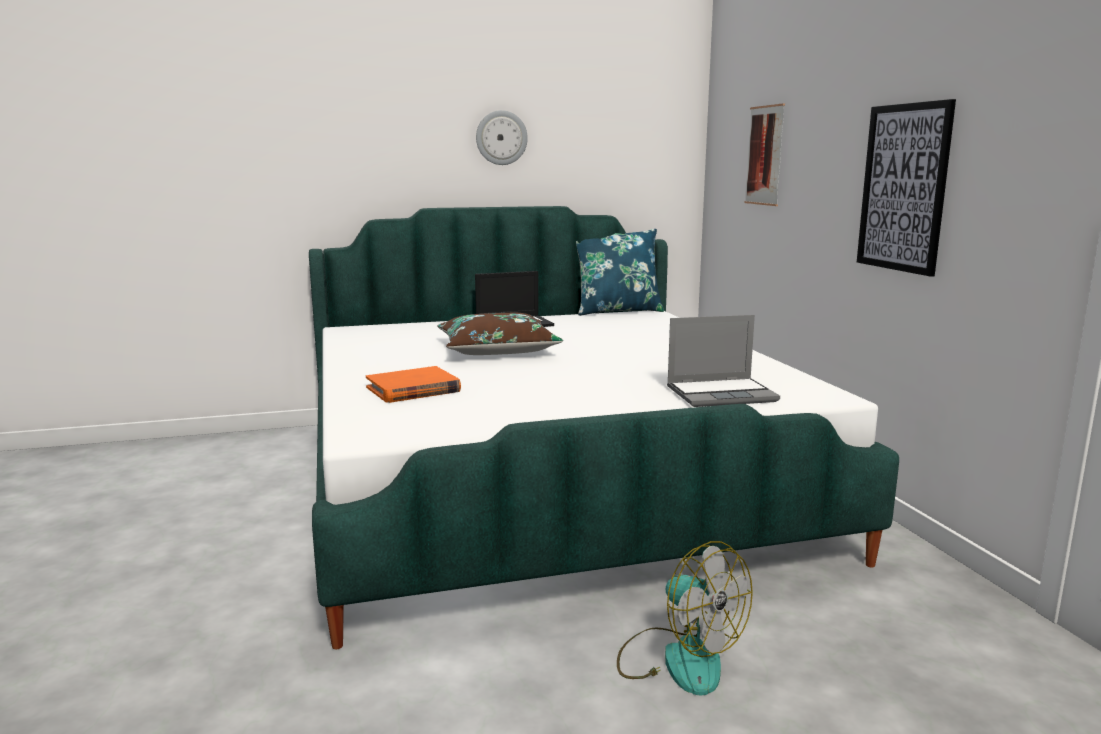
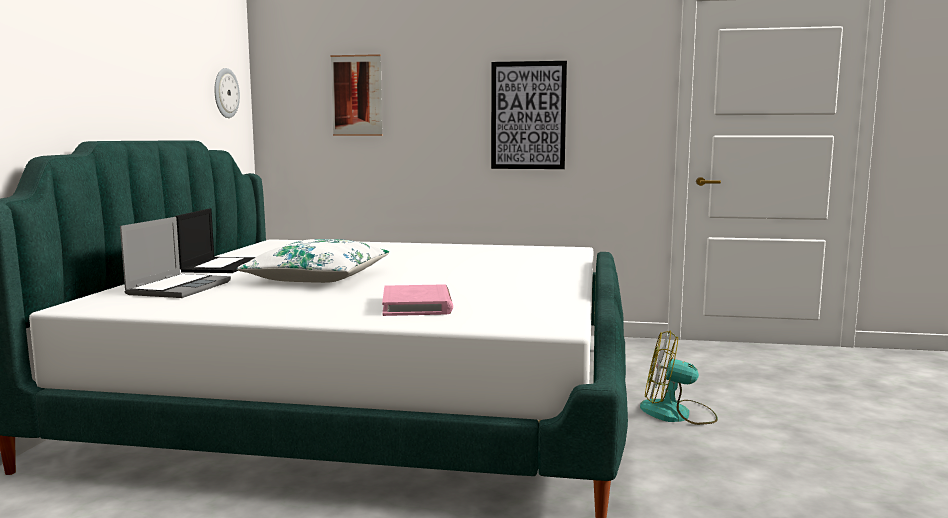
camera: 65 degrees left, 5 degrees down
orange book [366,366,461,403] -> pink book [382,284,453,316]
brown pillow [437,313,563,355] -> white pillow [237,239,389,283]
wall clock [476,110,528,165] -> wall clock moved to [215,68,240,118]
blue pillow [576,229,664,316] -> none
fan [617,541,753,695] -> fan turned 150 degrees counterclockwise [640,331,718,425]
laptop [667,315,780,407] -> laptop moved to [120,217,231,298]

